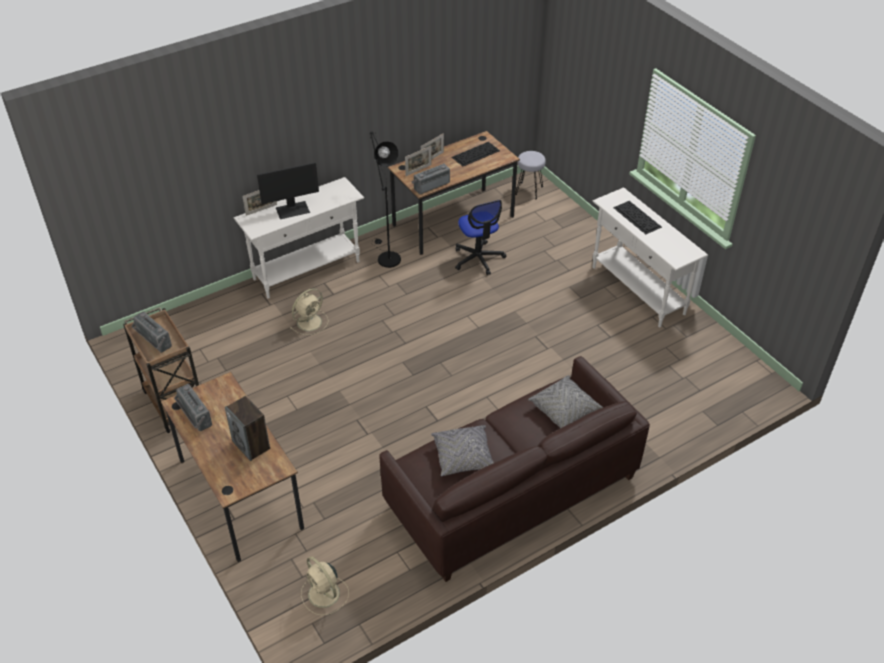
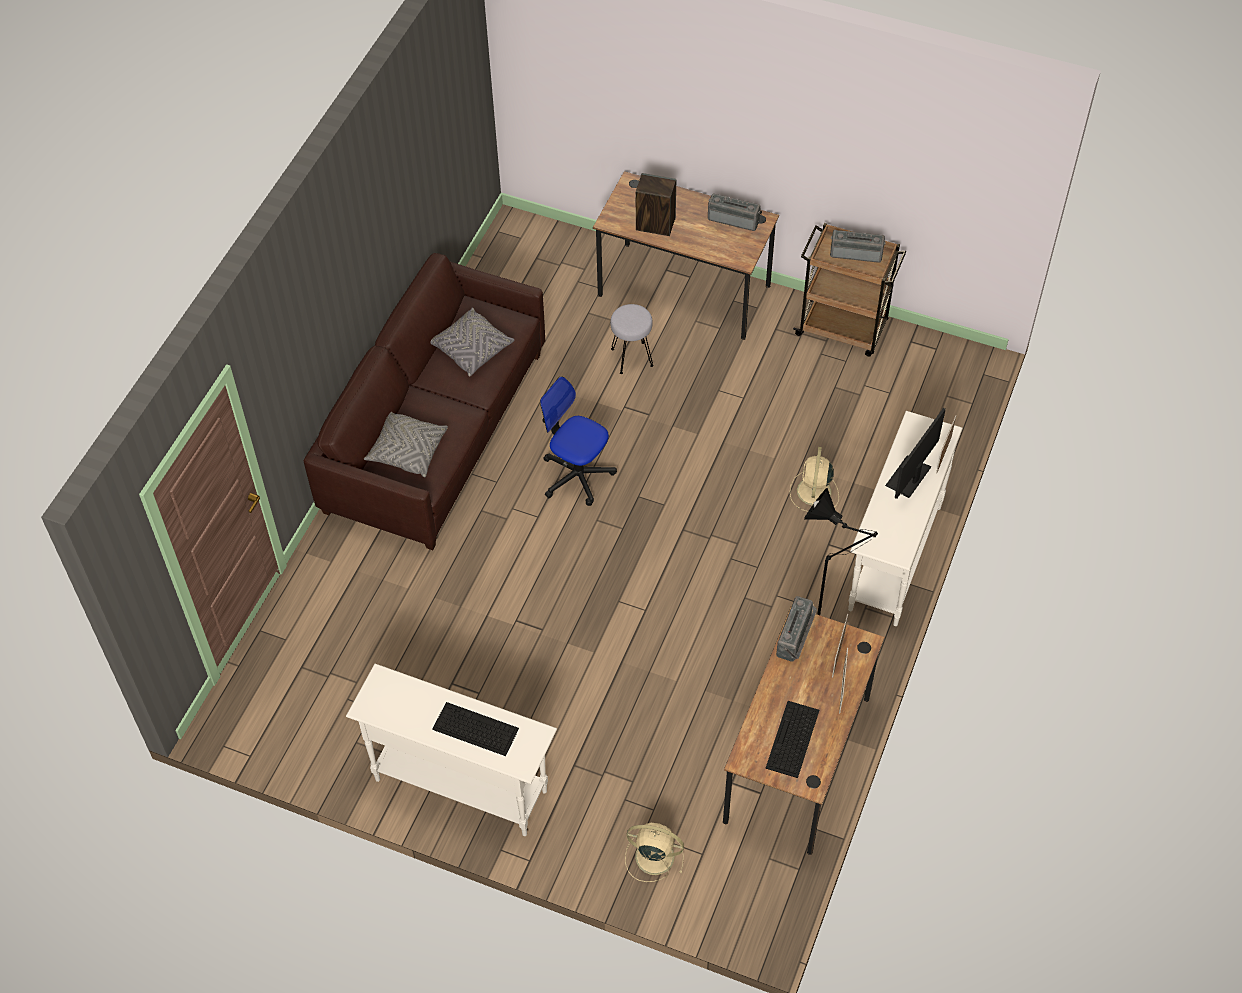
camera: 145 degrees right, 10 degrees up
beige fan [301,556,349,616] -> beige fan moved to [625,823,684,882]
office chair [455,200,506,275] -> office chair moved to [540,376,617,506]
grey stool [515,151,546,199] -> grey stool moved to [610,304,654,374]

